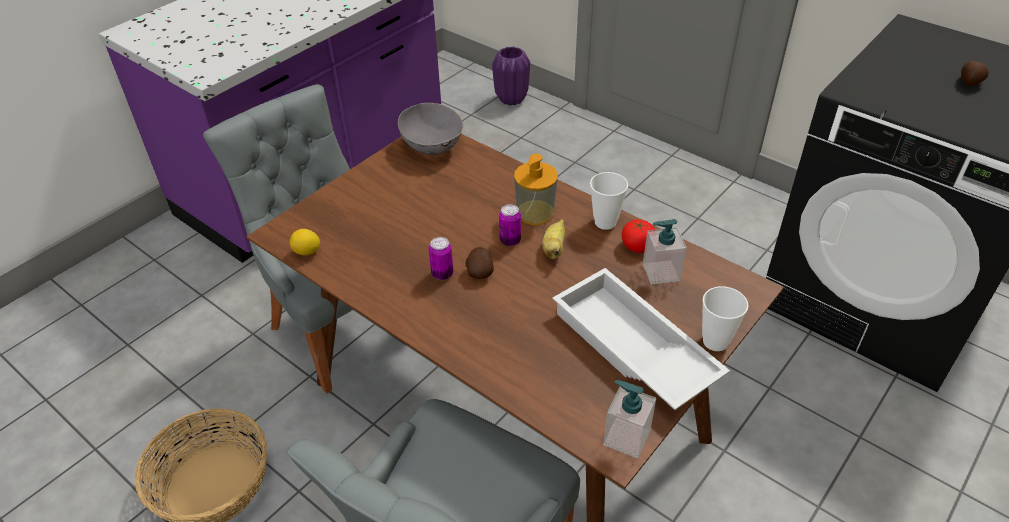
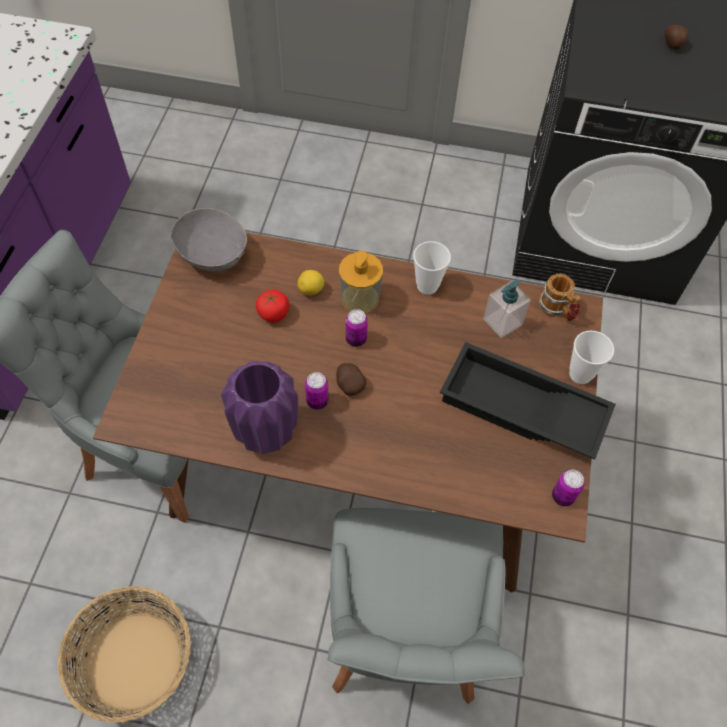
camera: 30 degrees left, 15 degrees up
lemon [290,229,320,255] -> lemon moved to [297,270,324,295]
purple vase [492,47,530,105] -> purple vase moved to [221,361,298,454]
banana [542,219,565,259] -> none
white tray [552,268,730,410] -> black tray [440,342,616,460]
soap dispenser [603,380,656,459] -> can [552,470,585,506]
tomato [622,220,655,253] -> tomato moved to [256,289,290,322]
none -> mug [539,274,581,321]

